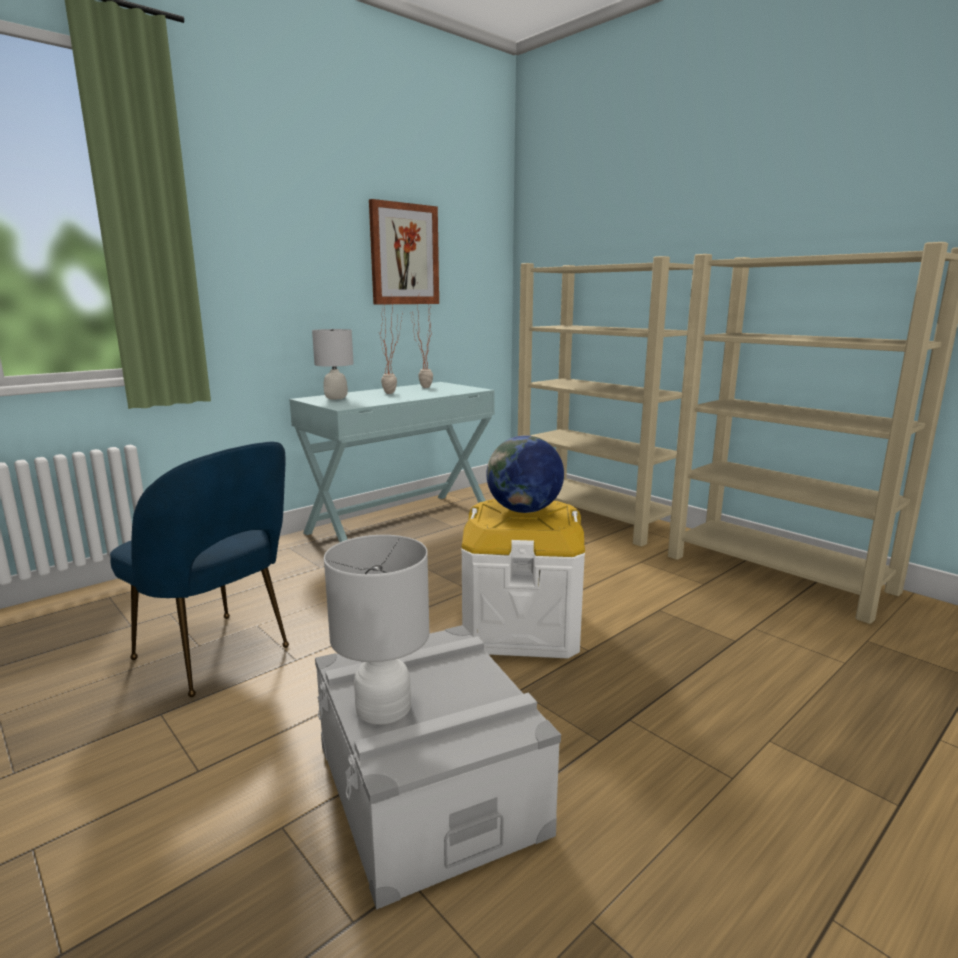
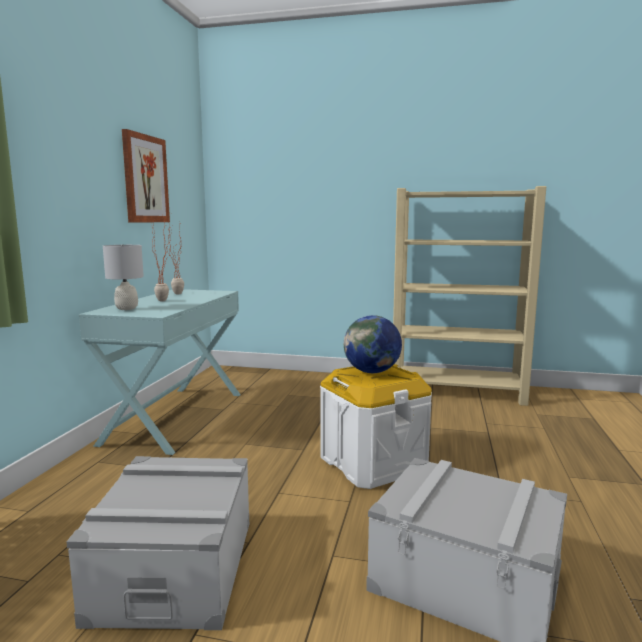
camera: 35 degrees left, 5 degrees down
blue chair [110,442,289,697] -> grey storage box [67,456,249,630]
grey table lamp [324,535,429,725] -> none
beige bookcase [518,256,694,546] -> none

